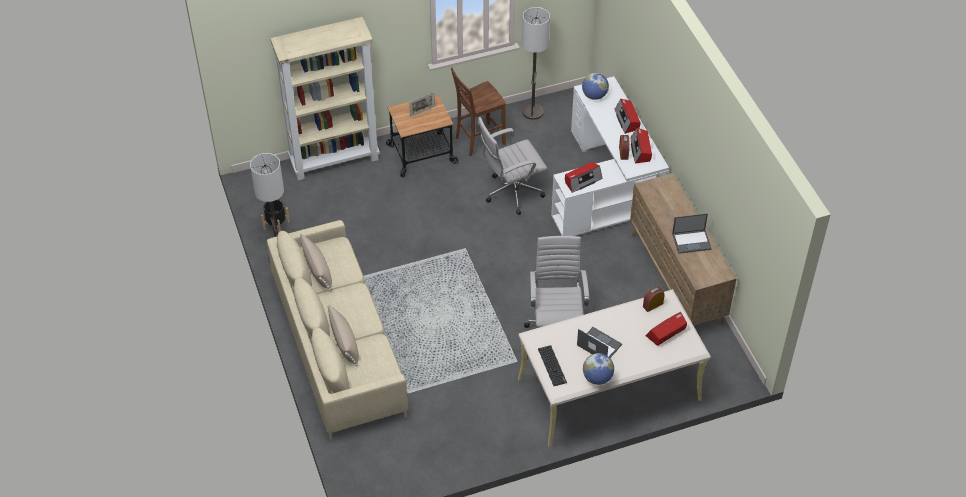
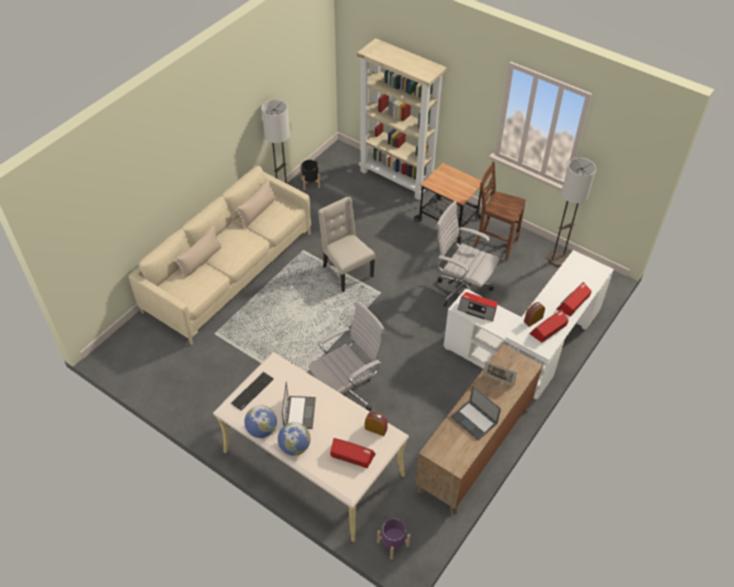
camera: 55 degrees right, 0 degrees up
picture frame [409,92,435,117] -> picture frame moved to [483,361,517,386]
globe [582,73,609,100] -> globe moved to [278,422,310,455]
none -> beige chair [318,197,375,292]
none -> purple planter [377,518,410,559]

